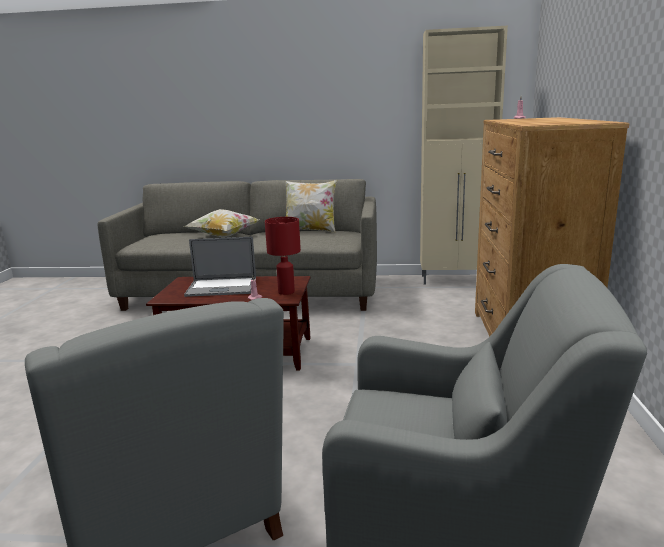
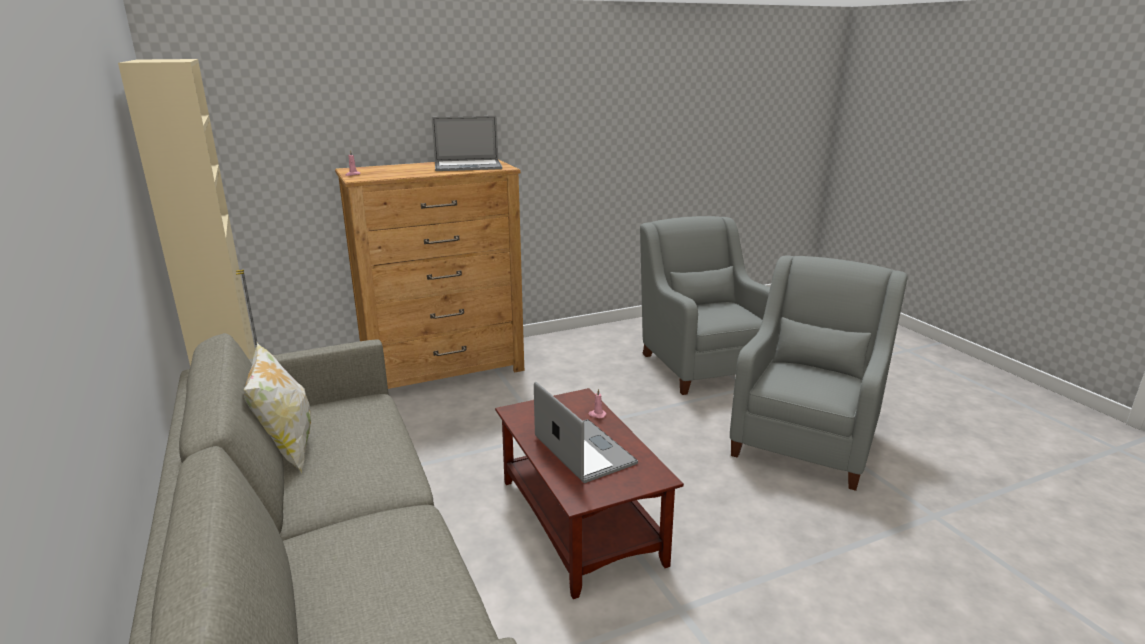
camera: 120 degrees left, 5 degrees up
pillow [184,209,259,237] -> none
red table lamp [265,217,301,295] -> none
none -> laptop [432,116,502,171]

